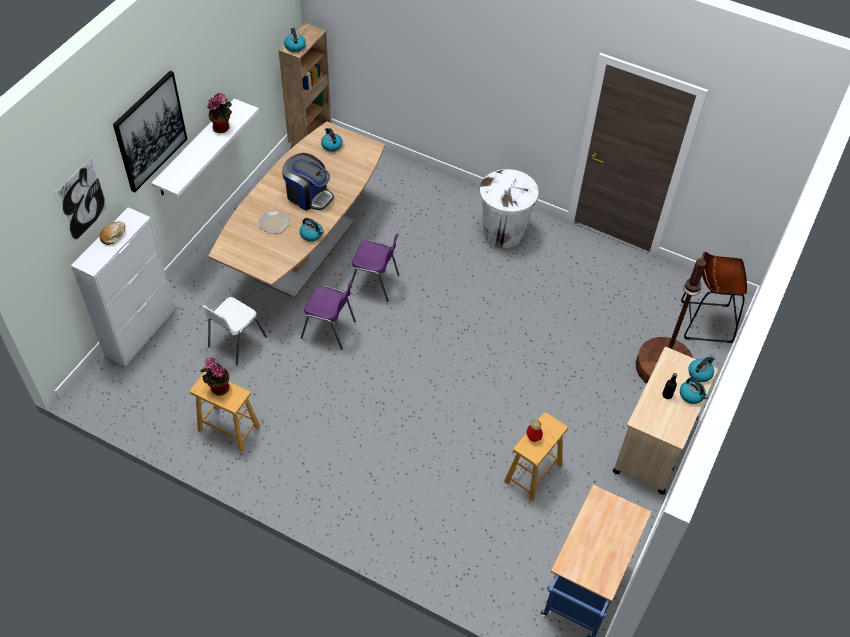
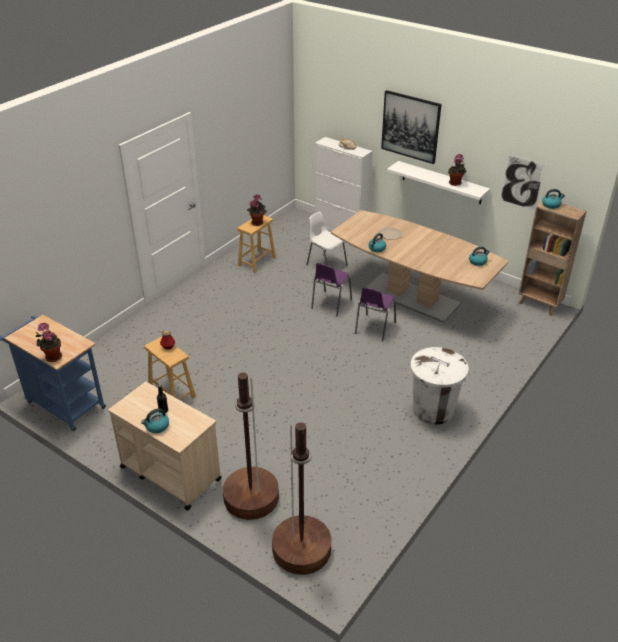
camera: 100 degrees right, 15 degrees down
picture [54,156,109,245] -> picture moved to [500,154,545,211]
coffee machine [282,153,334,211] -> none
brown stool [681,252,747,343] -> brown floor lamp [272,422,331,575]
kettle [688,356,715,382] -> none
none -> potted plant [35,323,62,362]

